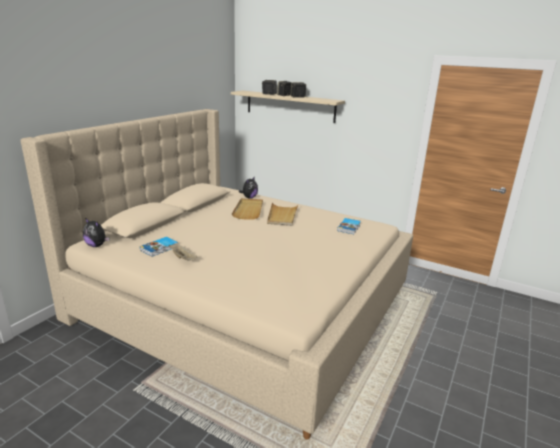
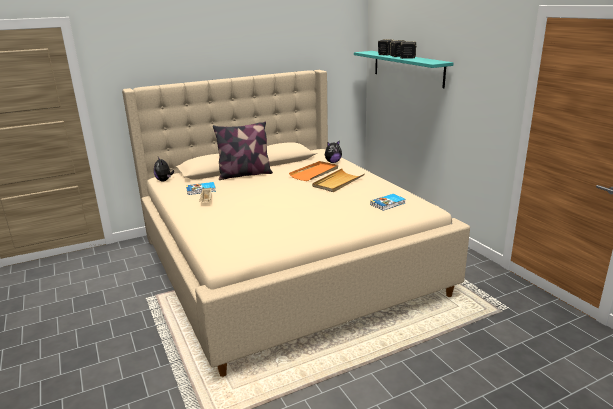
camera: 35 degrees right, 0 degrees up
beige shelf [231,91,345,123] -> turquoise shelf [354,51,453,88]
beige tray [232,198,263,220] -> orange tray [289,161,338,181]
none -> pillow [213,121,273,180]

